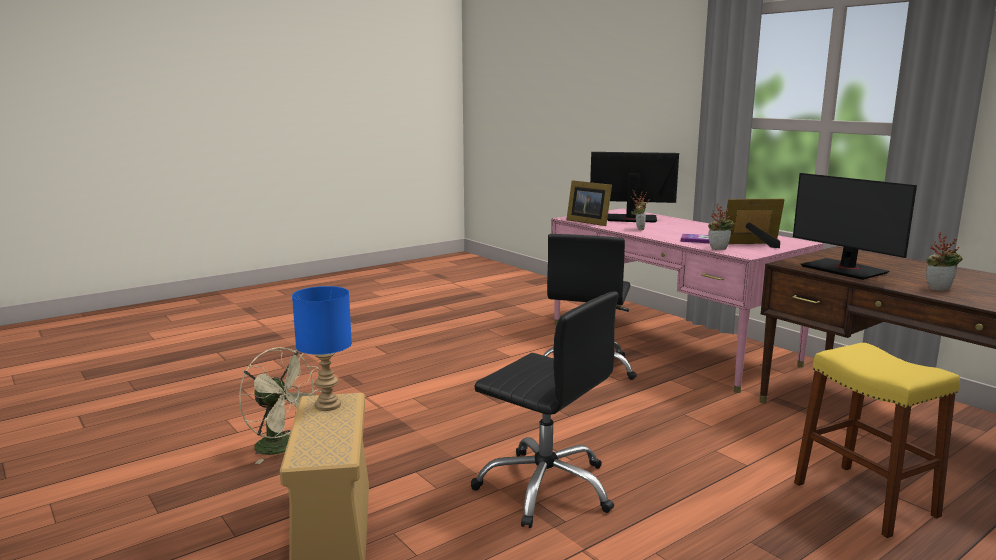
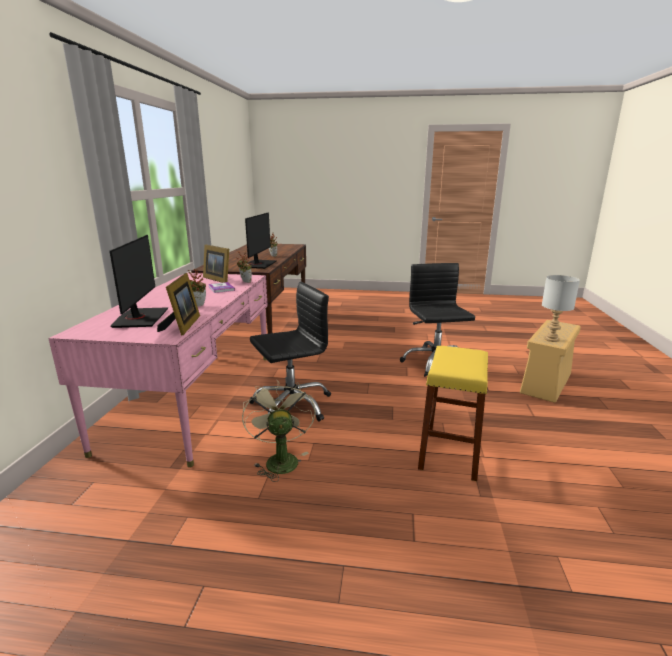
camera: 135 degrees left, 5 degrees up
beige fan [239,347,323,464] -> beige fan moved to [242,379,316,482]
blue table lamp [292,286,352,411] -> grey table lamp [542,275,580,342]
monitor [590,152,679,222] -> monitor turned 150 degrees counterclockwise [109,235,168,328]
yellow stool [794,343,960,538] -> yellow stool moved to [418,346,488,481]

